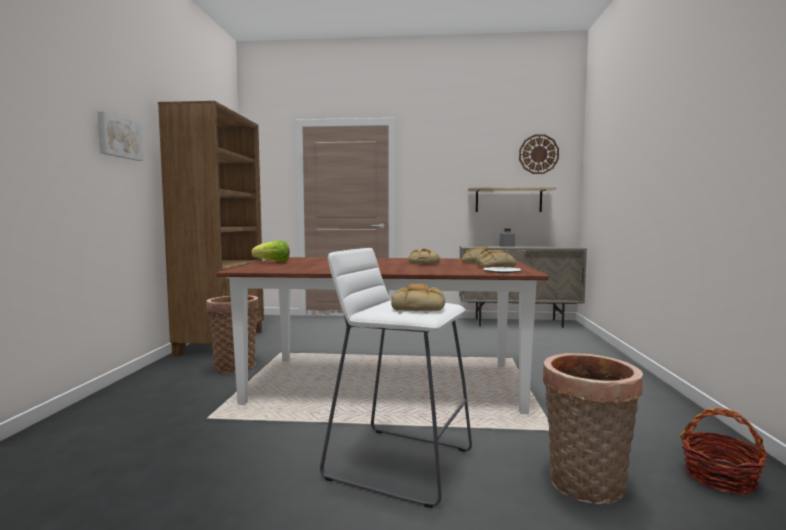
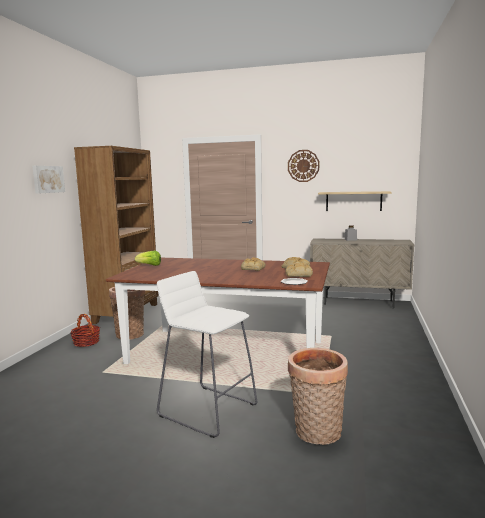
camera: 10 degrees right, 5 degrees up
bread [391,284,445,311] -> none
wall clock [519,134,559,174] -> wall clock moved to [288,150,319,182]
basket [680,408,768,495] -> basket moved to [70,314,100,347]

